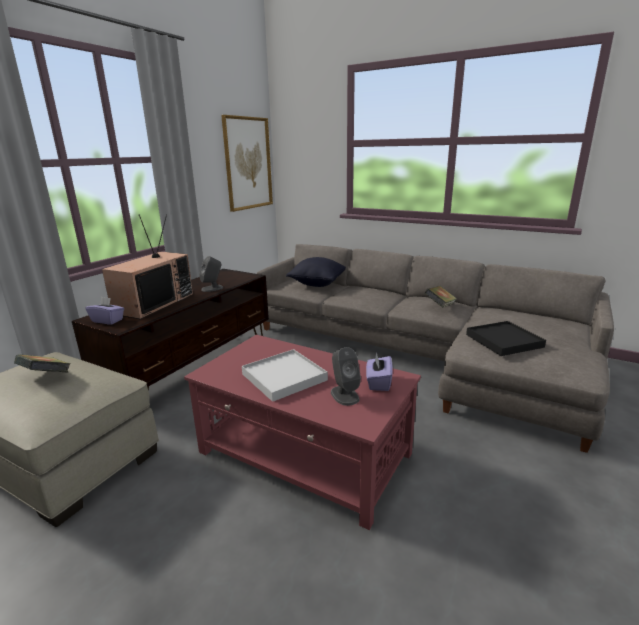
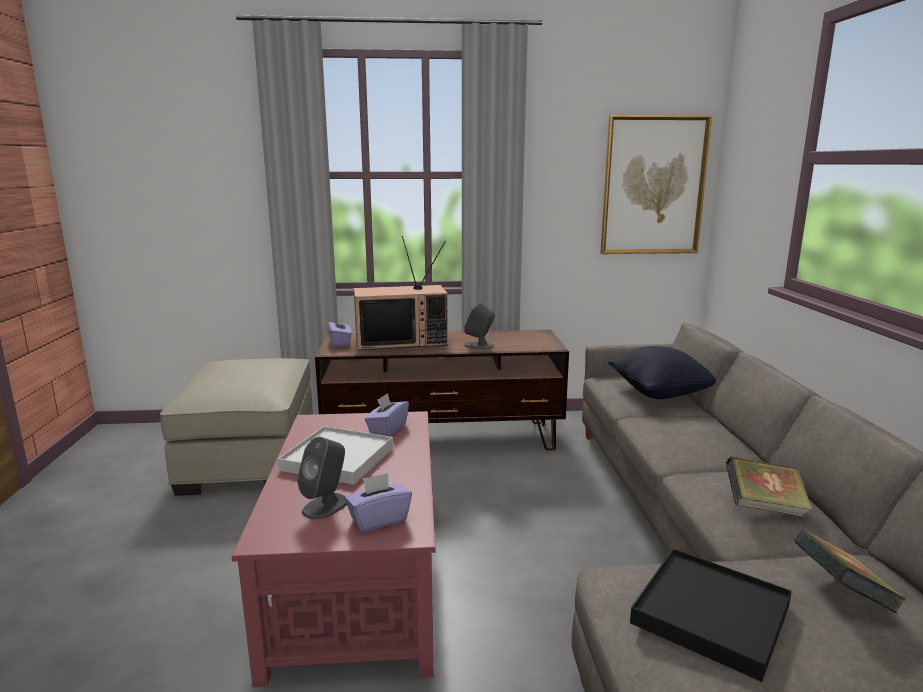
camera: 55 degrees right, 5 degrees down
book [14,354,70,372] -> book moved to [794,530,907,614]
none -> purple tissue box [365,393,409,436]

